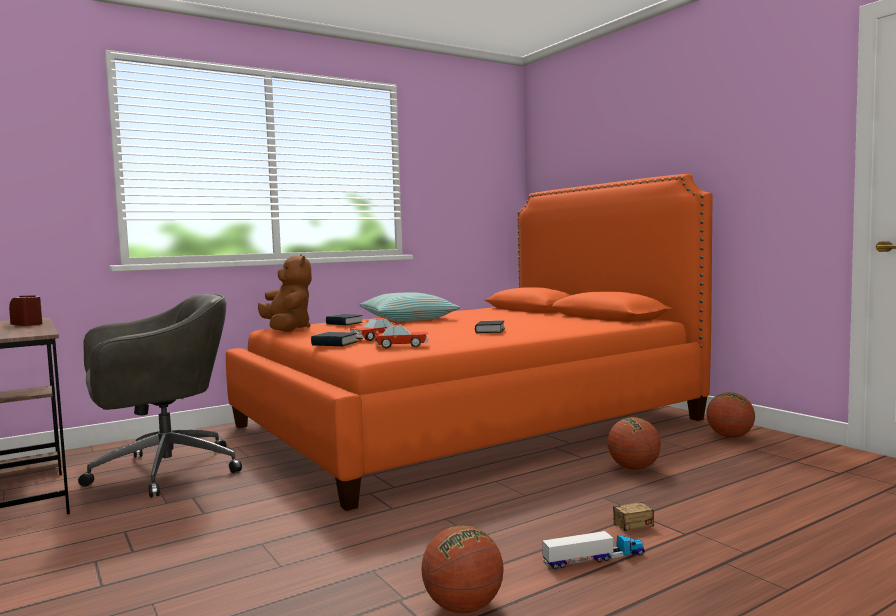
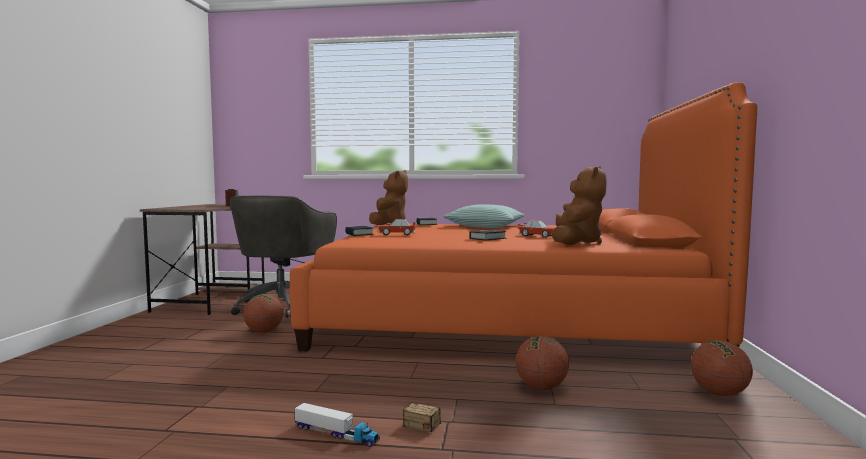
camera: 40 degrees right, 0 degrees up
grey office chair [78,294,242,498] -> grey office chair turned 90 degrees clockwise [229,195,337,318]
toy car [374,325,429,348] -> toy car moved to [518,220,556,238]
basketball [422,525,504,613] -> basketball moved to [243,294,283,333]
none -> brown plush toy [552,166,607,245]

